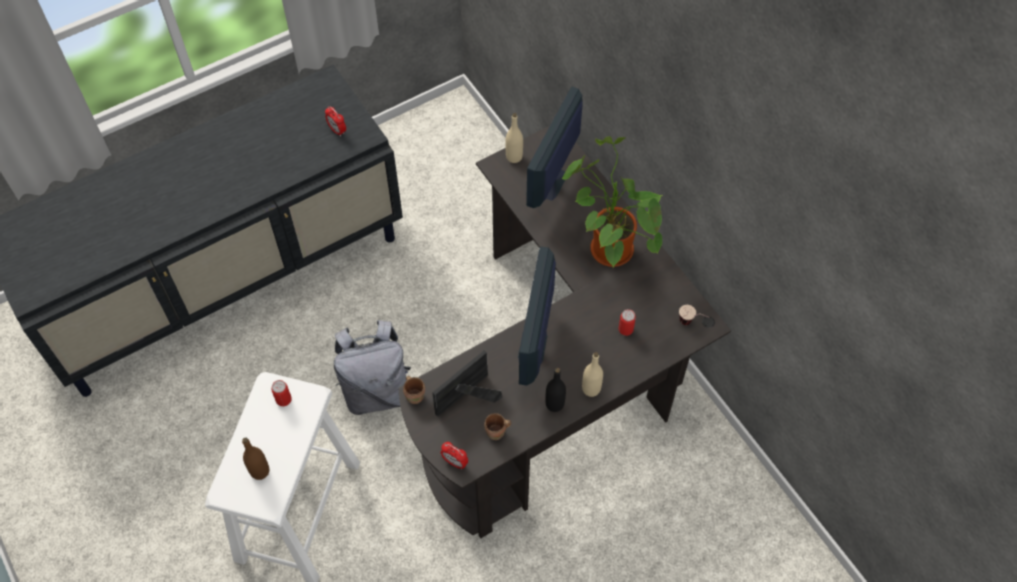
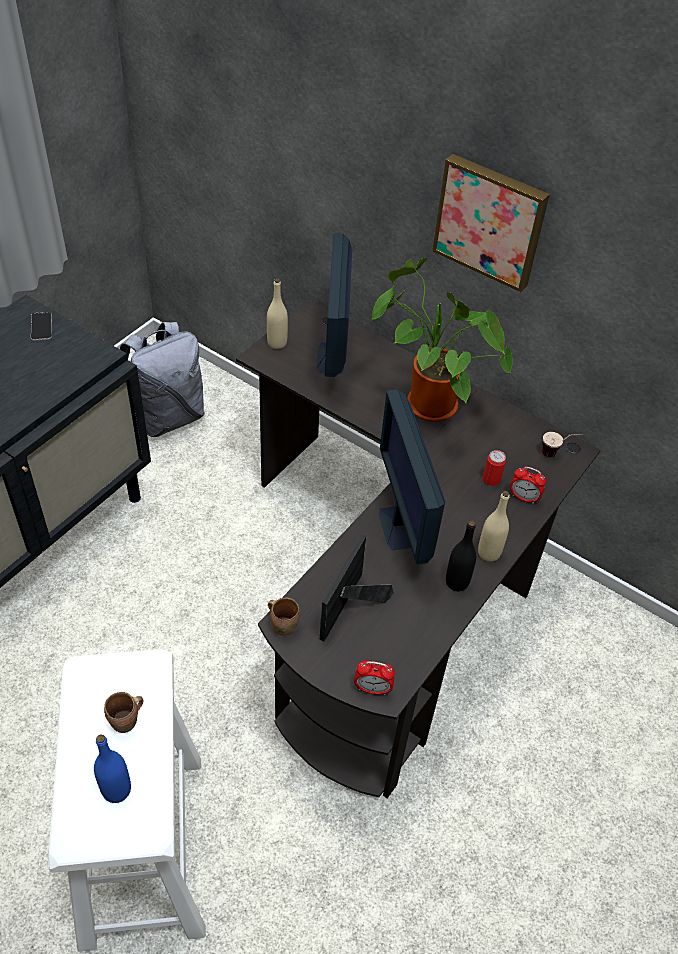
camera: 25 degrees left, 10 degrees down
brown bottle [242,438,269,480] -> blue bottle [94,734,131,803]
can [271,380,292,406] -> none
alarm clock [325,107,346,137] -> alarm clock moved to [510,467,546,504]
grey backpack [334,320,411,415] -> grey backpack moved to [120,322,205,437]
brown mug [484,413,511,440] -> brown mug moved to [104,692,144,733]
none -> phone [31,312,52,341]
none -> picture [432,154,550,292]

